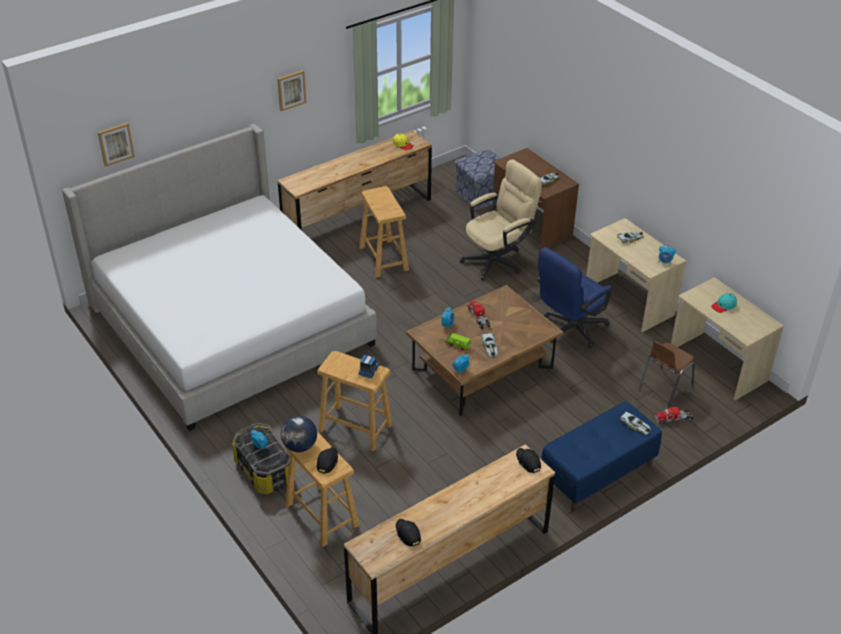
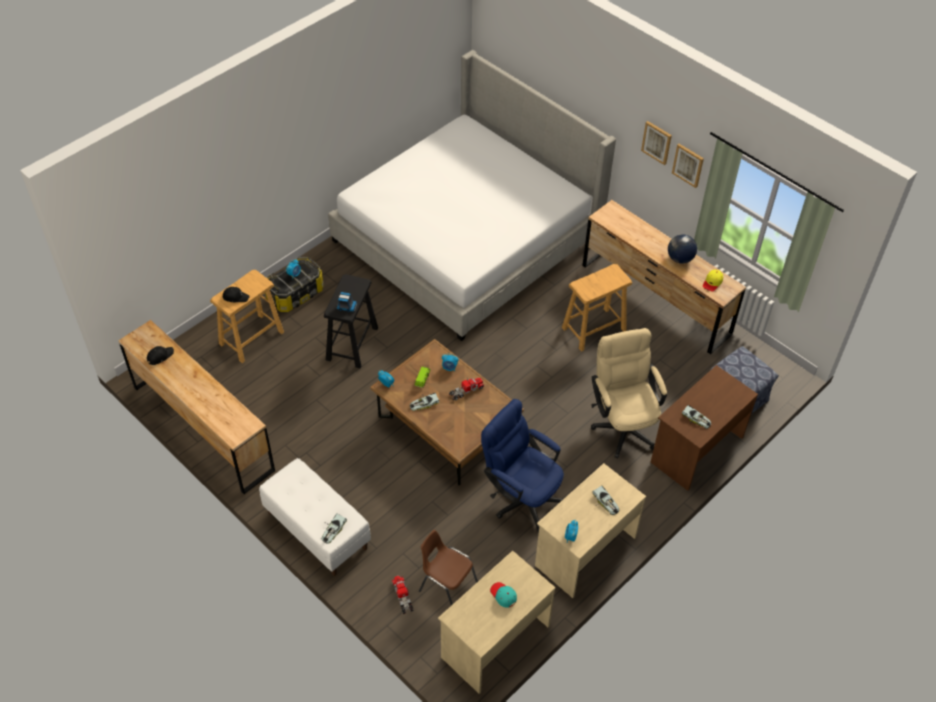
camera: 80 degrees right, 10 degrees up
picture [98,122,135,167] -> picture moved to [672,144,704,188]
globe [281,416,317,452] -> globe moved to [668,234,697,264]
beige stool [317,351,392,451] -> black stool [324,274,378,368]
beige office chair [460,159,542,280] -> beige office chair turned 150 degrees counterclockwise [591,328,667,458]
black cap [516,448,541,473] -> none
blue bench [541,401,662,512] -> white bench [259,458,371,576]

